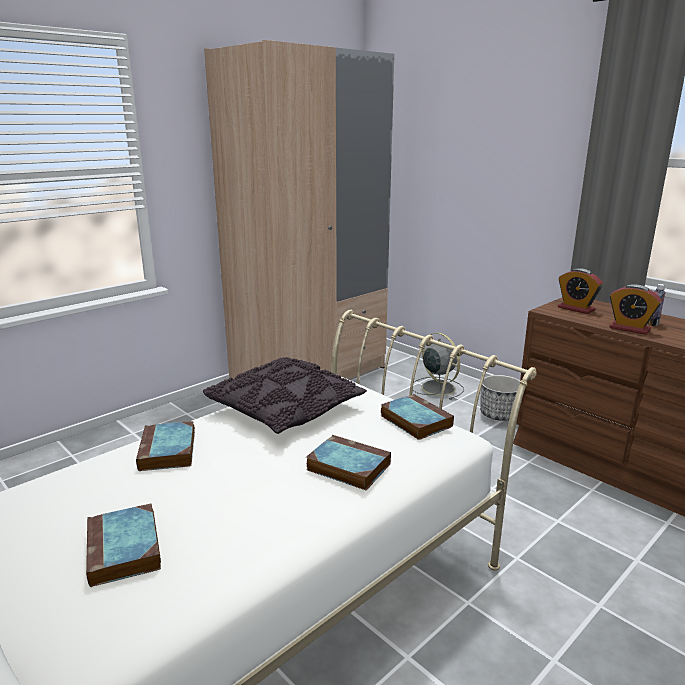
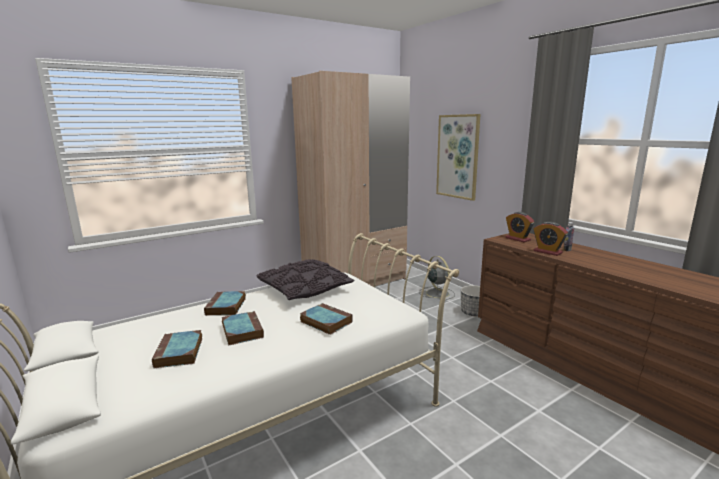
camera: 10 degrees right, 5 degrees down
book [381,394,454,440] -> book moved to [222,311,264,345]
none -> picture [436,114,480,201]

